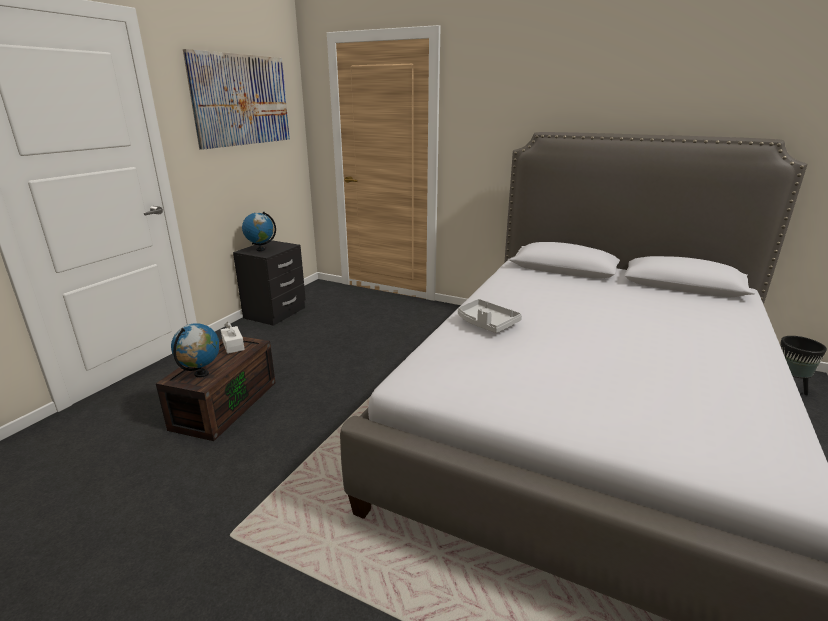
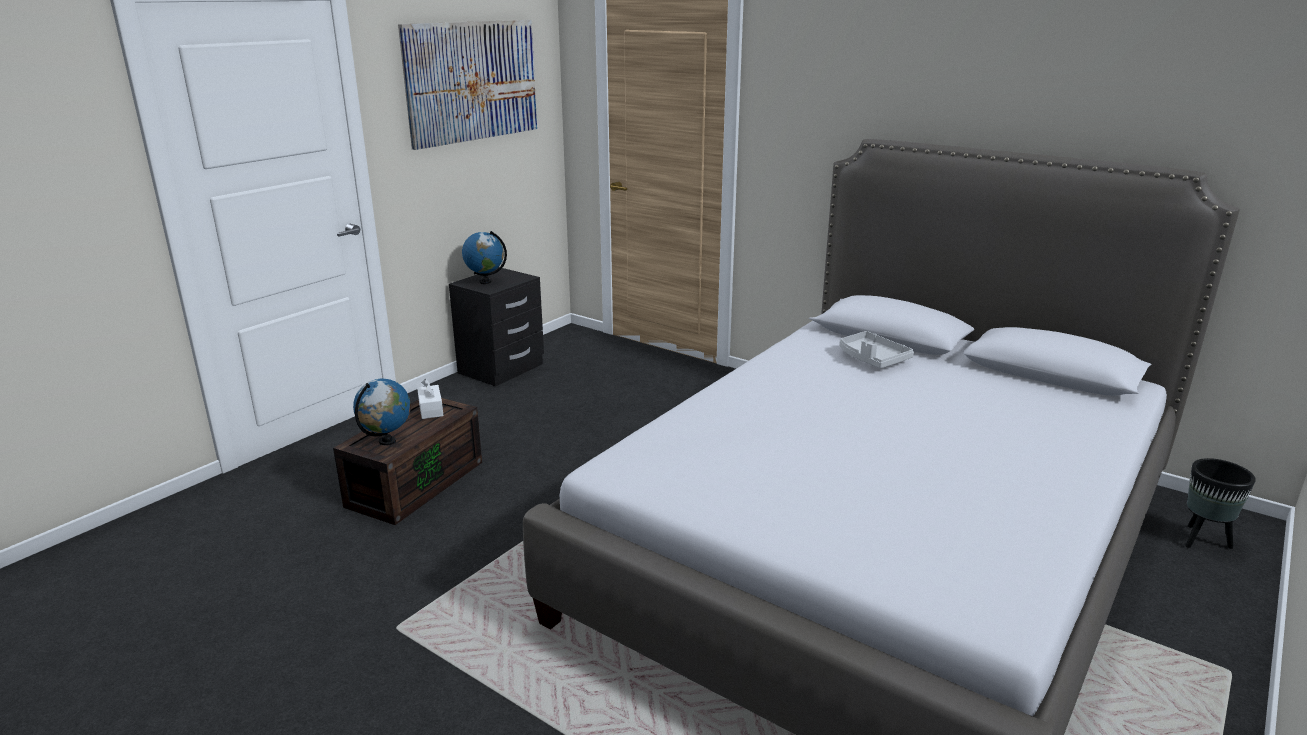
camera: 10 degrees right, 0 degrees up
grey tray [458,299,522,333] -> grey tray moved to [840,331,914,368]

